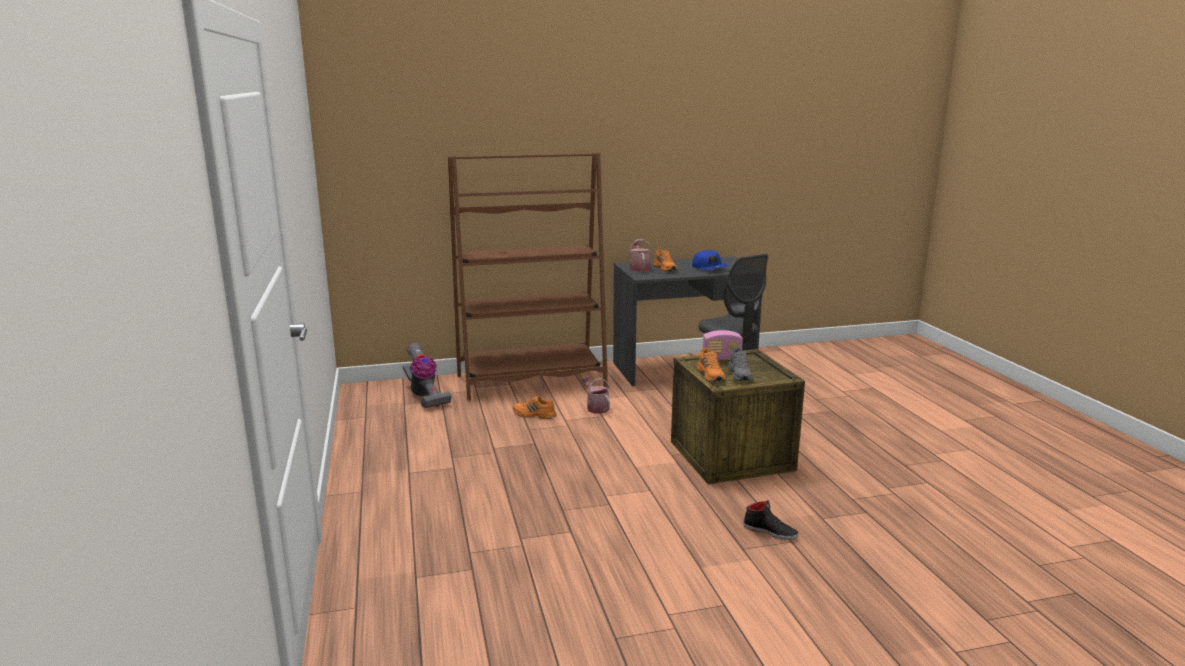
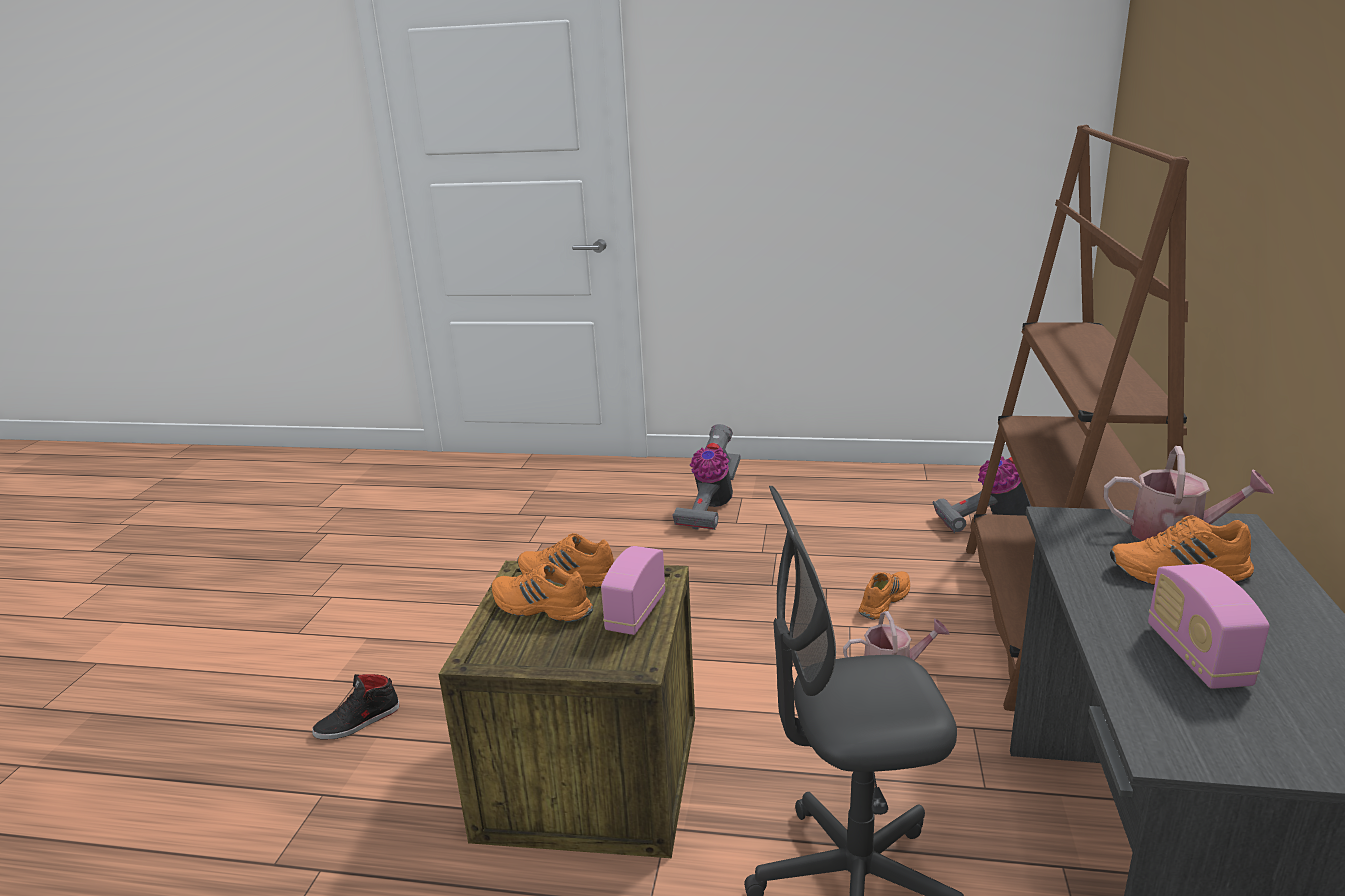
camera: 115 degrees right, 5 degrees up
blue cap [692,250,729,270] -> radio [1148,564,1270,689]
grey shoe [728,347,754,381] -> orange shoe [491,562,593,622]
none -> vacuum cleaner [672,424,741,530]

